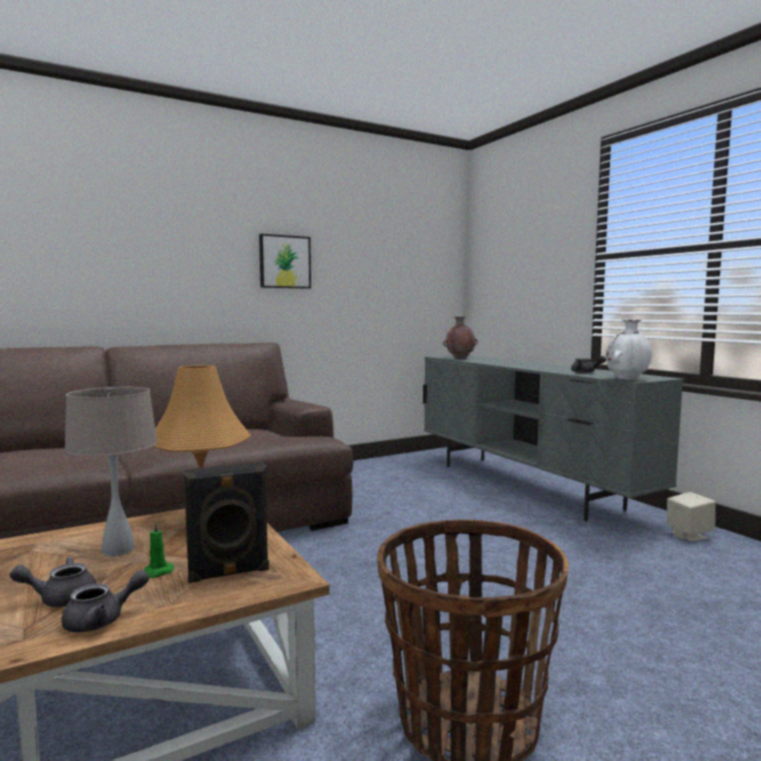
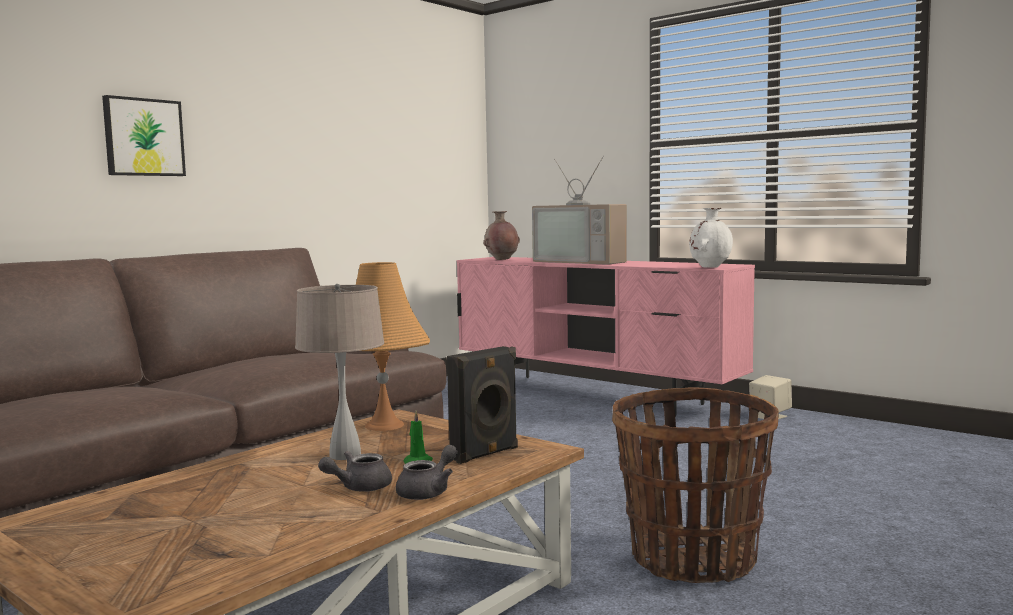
camera: 20 degrees left, 0 degrees up
picture [259,234,311,289] -> picture moved to [102,95,186,176]
grey tv stand [423,355,683,522] -> pink tv stand [457,257,755,417]
grey teapot [571,356,606,373] -> none
none -> television [532,155,627,265]

